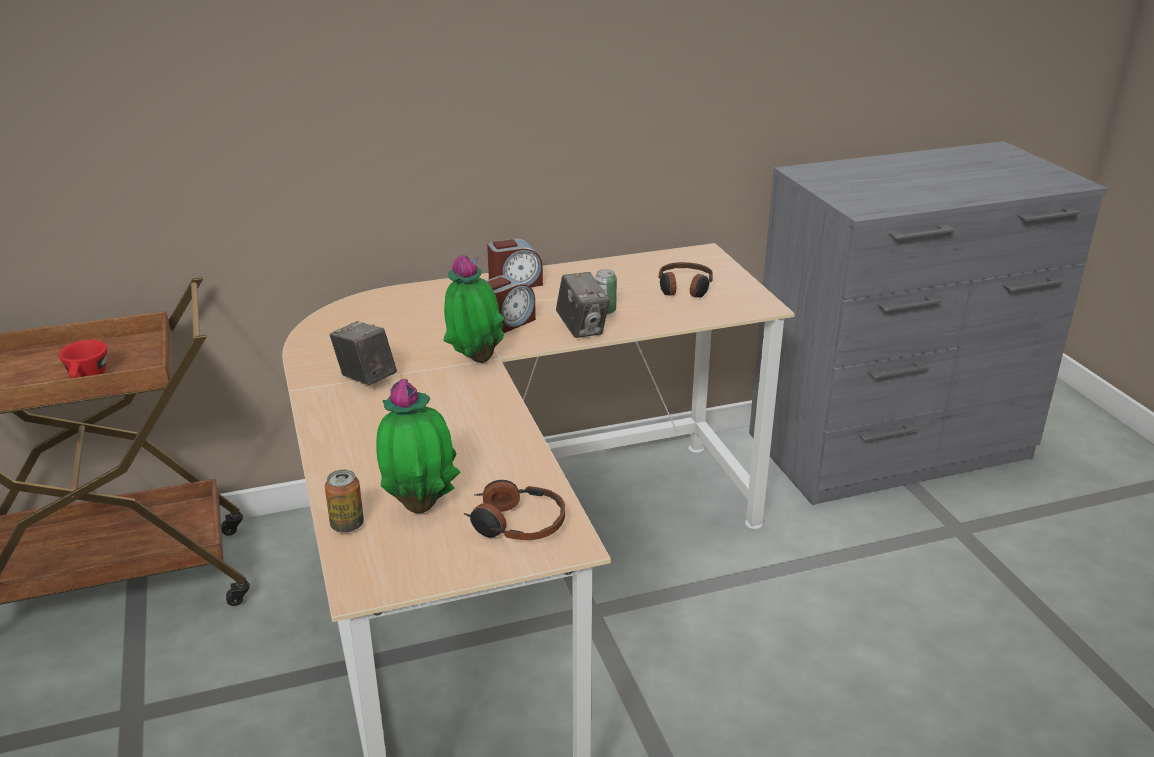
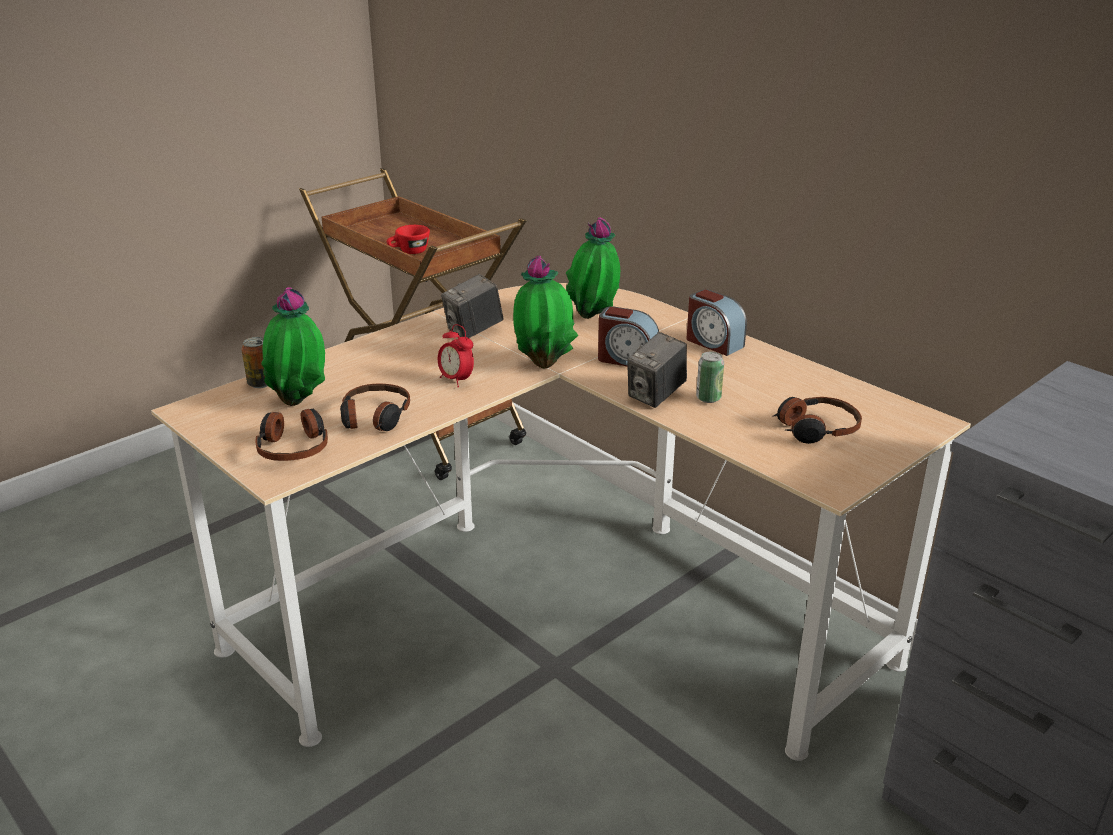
camera: 65 degrees right, 0 degrees up
camera [330,321,397,385] -> camera turned 150 degrees counterclockwise [441,274,503,338]
none -> headphones [340,384,410,431]
none -> alarm clock [438,324,474,387]
none -> potted plant [566,218,620,319]

